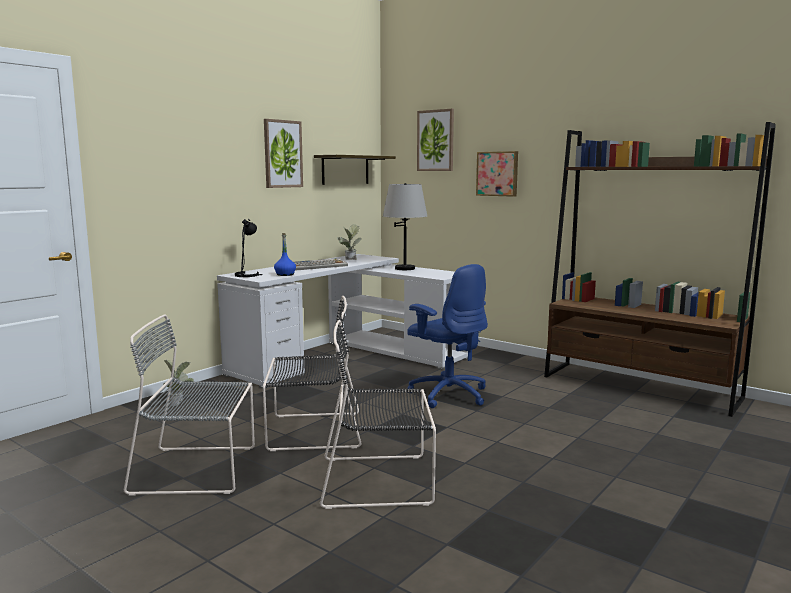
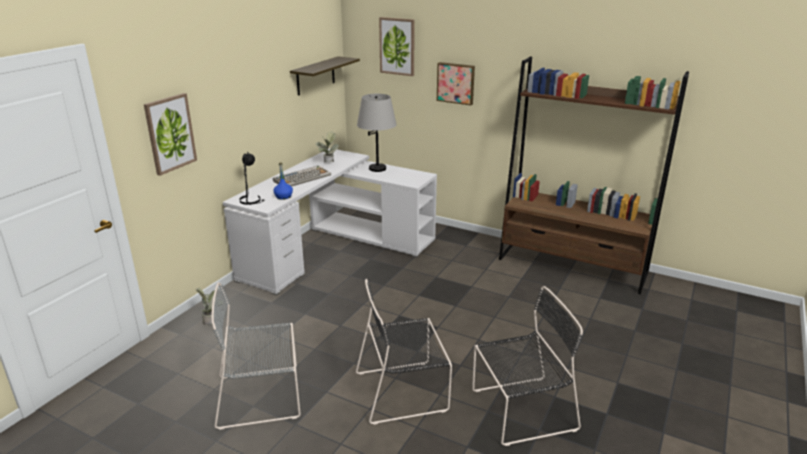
camera: 10 degrees left, 15 degrees up
black chair [263,296,362,451] -> black chair moved to [472,286,583,446]
picture [264,119,303,188] -> picture moved to [144,93,197,176]
blue office chair [407,264,488,408] -> none

